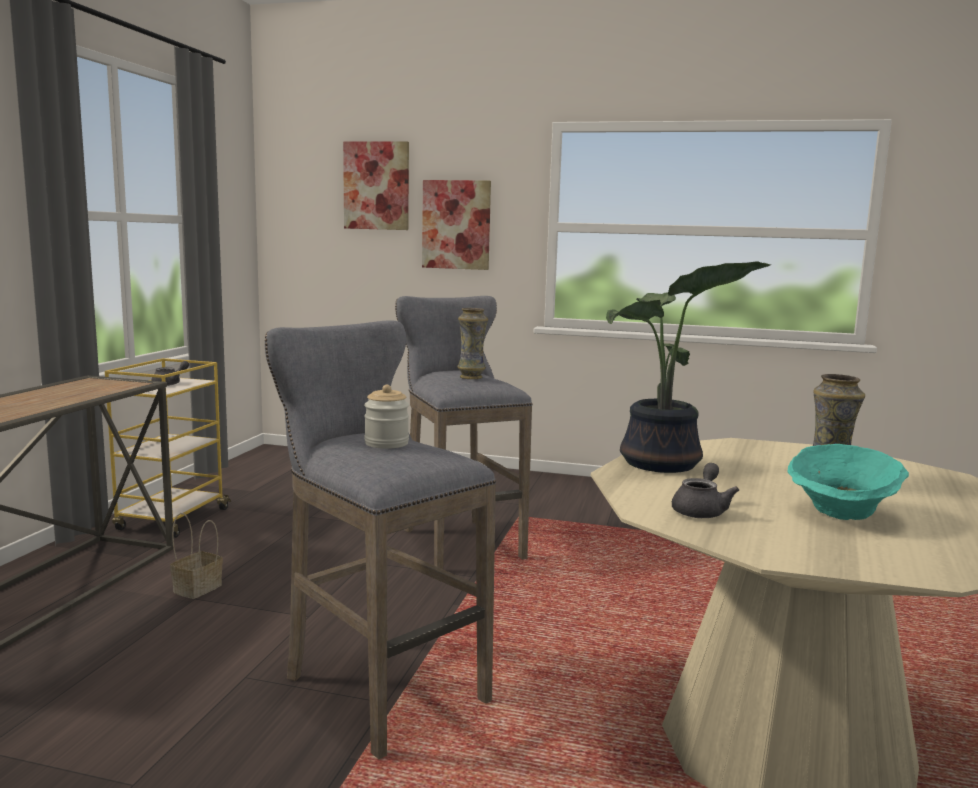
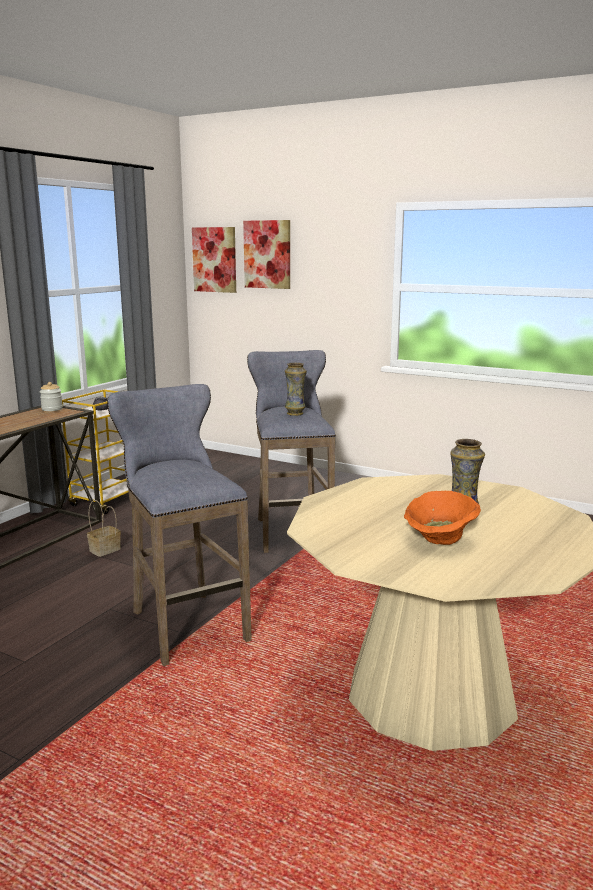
camera: 15 degrees right, 5 degrees up
jar [364,385,409,449] -> jar moved to [40,382,63,411]
picture [422,180,491,270] -> picture moved to [192,227,236,293]
potted plant [606,261,770,473] -> none
grey teapot [672,463,739,518] -> none
turquoise bowl [787,444,909,520] -> orange bowl [404,491,481,545]

